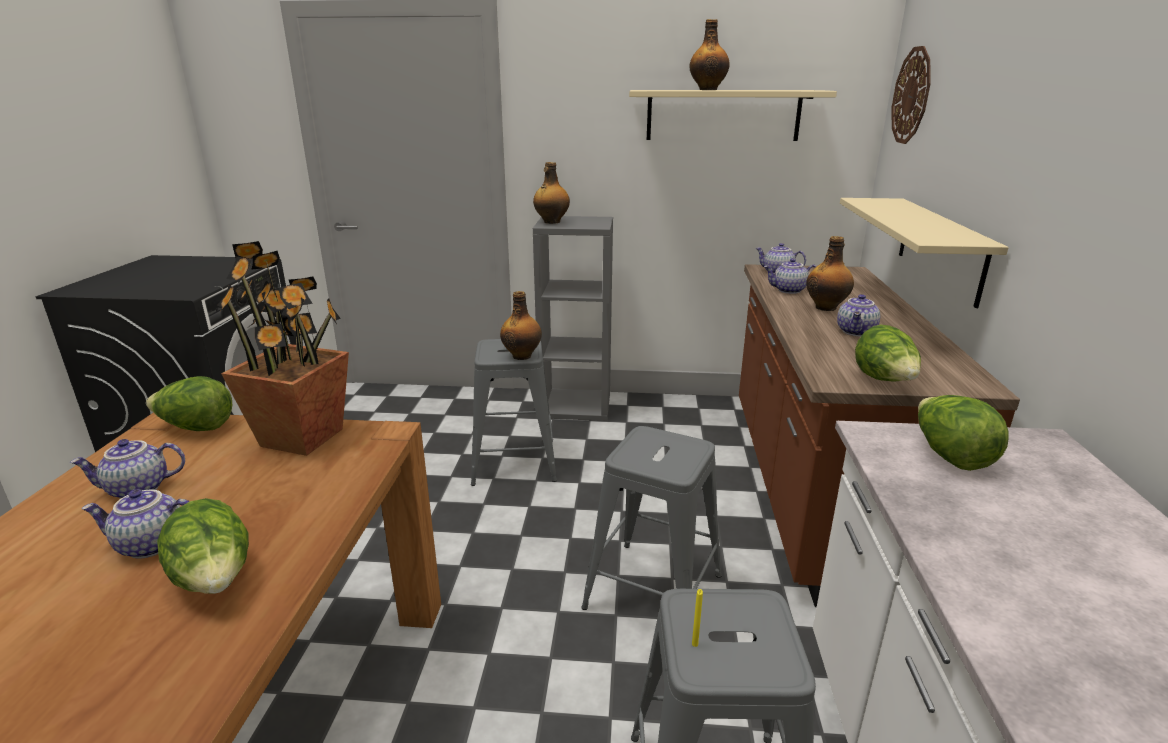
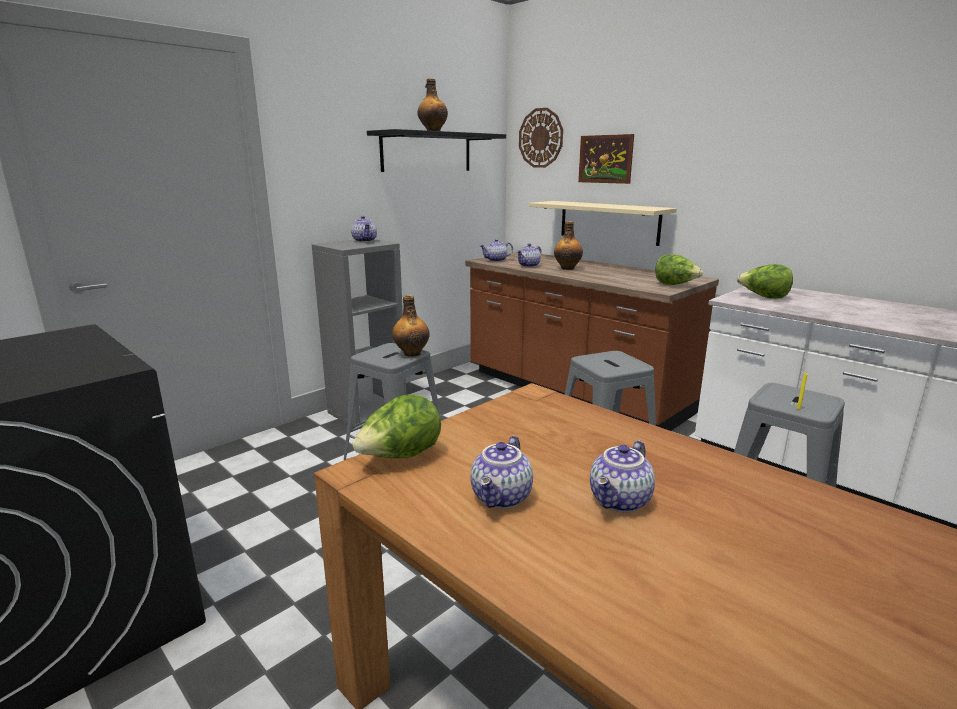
camera: 50 degrees left, 5 degrees down
lettuce [157,498,249,594] -> none
potted plant [217,241,349,456] -> none
bottle [533,162,570,224] -> none
beige shelf [629,90,837,141] -> black shelf [367,129,506,172]
teapot [837,294,880,337] -> teapot moved to [351,216,377,242]
none -> picture [578,134,634,184]

